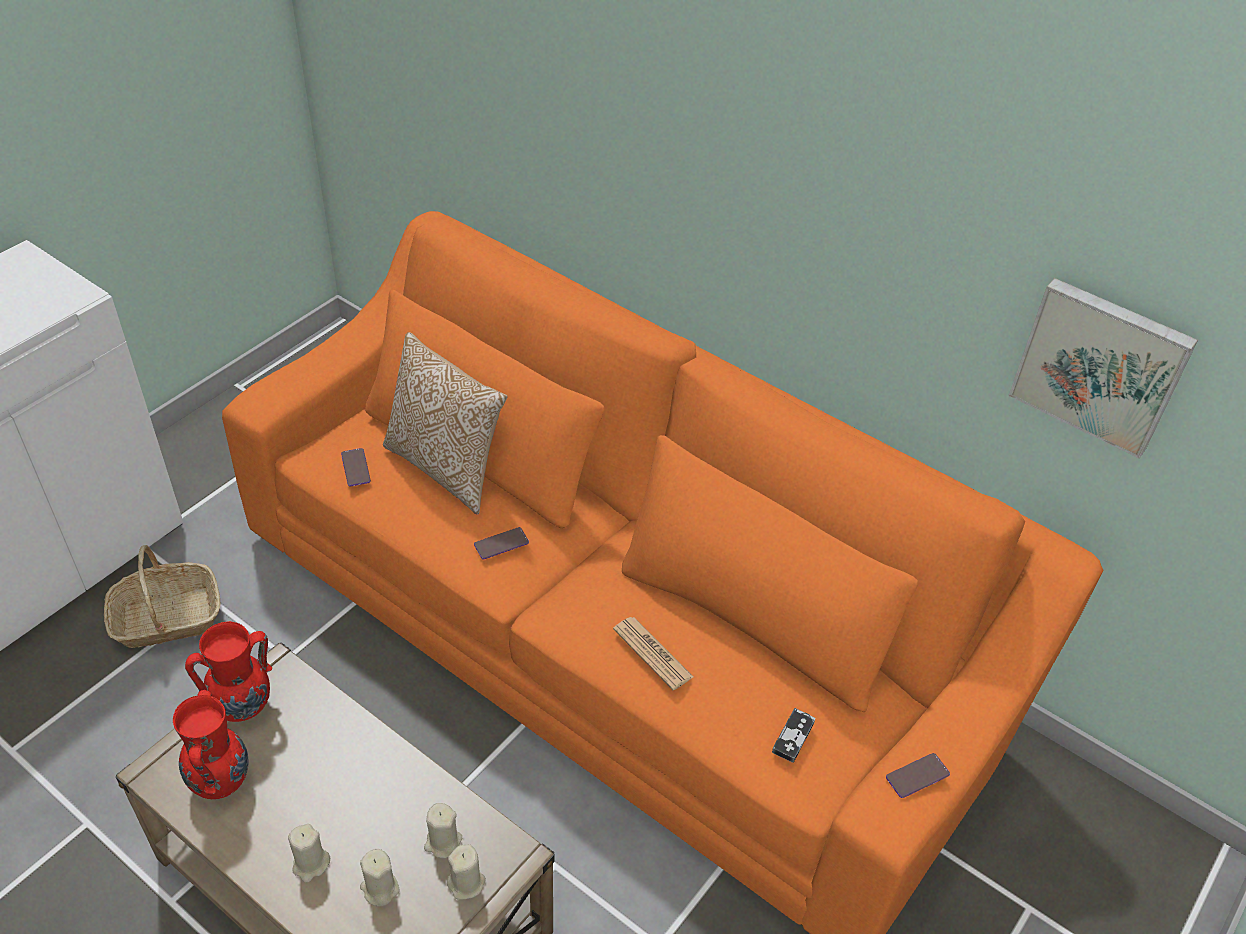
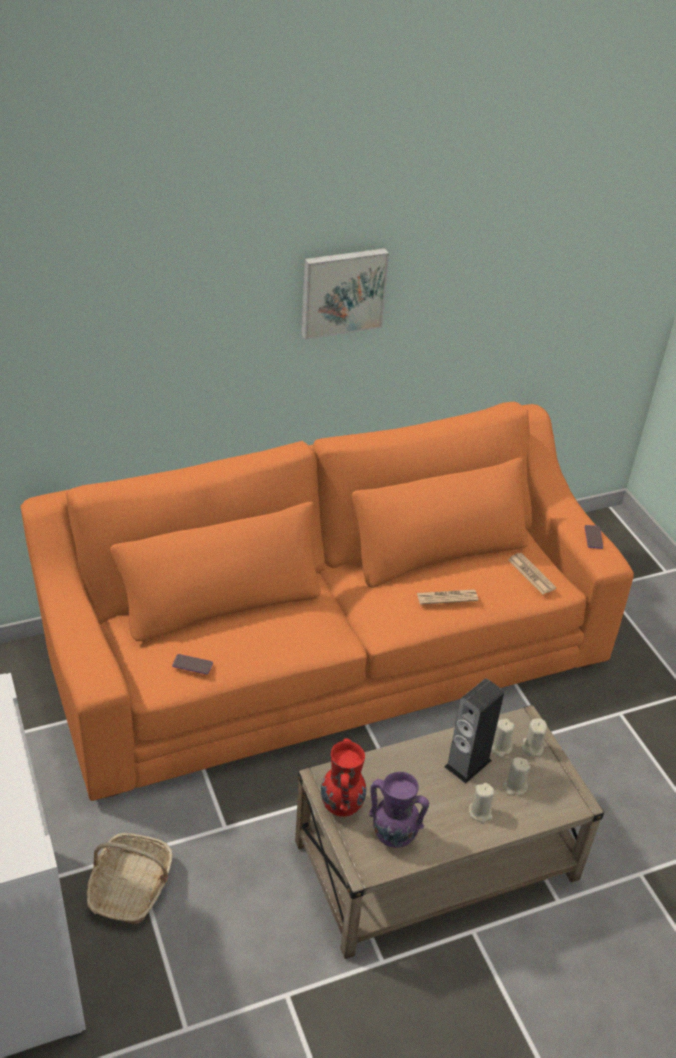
camera: 60 degrees left, 5 degrees down
red vase [173,690,248,799] -> purple vase [369,772,429,848]
pillow [383,332,507,515] -> none
phone [474,527,529,559] -> none
game controller [772,708,815,763] -> newspaper [508,553,556,595]
picture [1008,278,1198,458] -> picture moved to [301,248,389,340]
none -> speaker [444,678,504,784]

